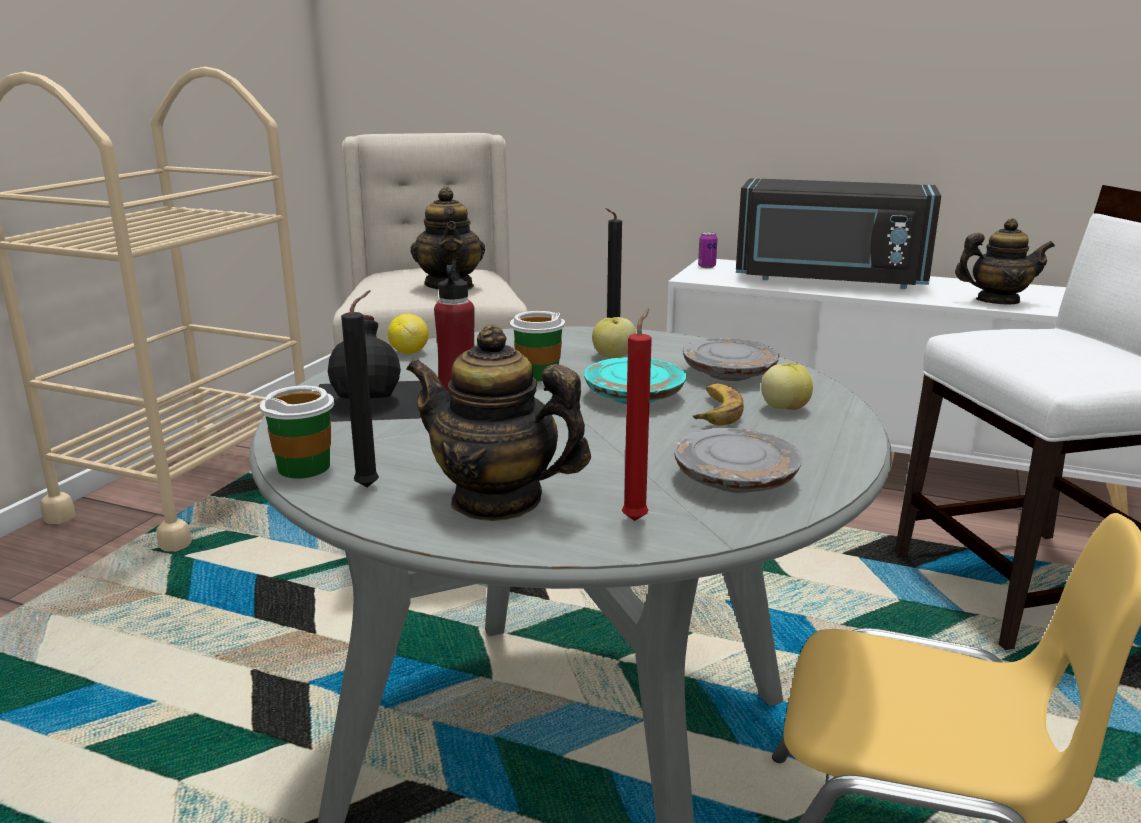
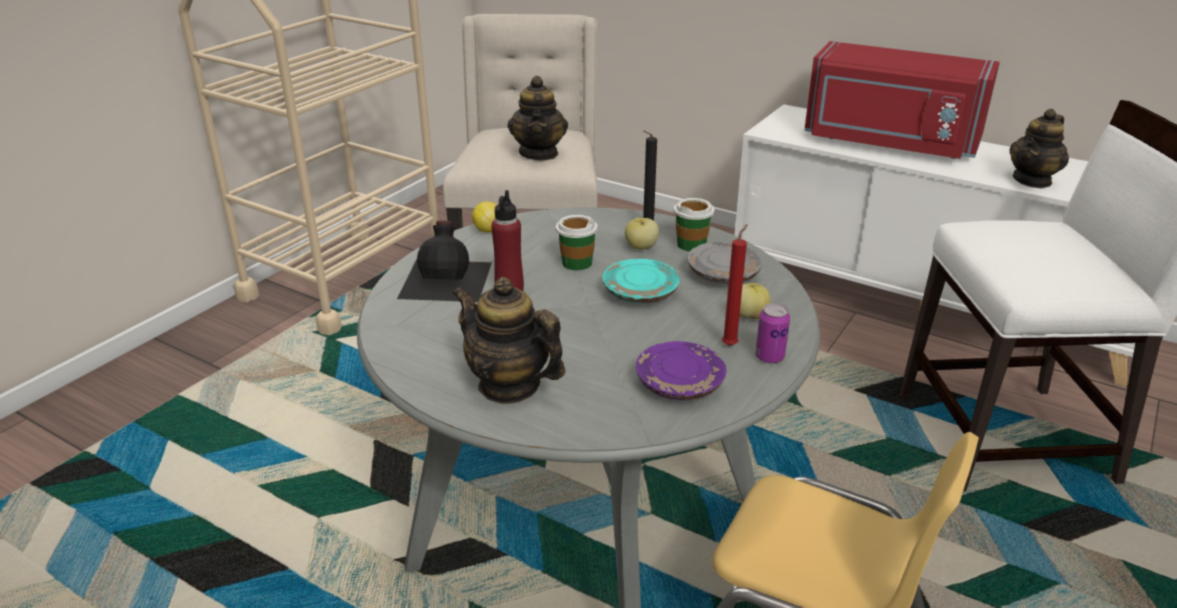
camera: 10 degrees right, 10 degrees up
cup [260,386,334,479] -> cup moved to [674,198,715,252]
black candle [341,290,379,487] -> none
red candle [622,309,652,521] -> red candle moved to [722,224,748,346]
grey plate [674,428,803,493] -> purple plate [636,341,727,400]
banana [692,384,744,426] -> none
can [698,232,718,268] -> can moved to [755,303,790,363]
black microwave [736,178,941,289] -> red microwave [804,41,1000,159]
teapot [955,218,1055,304] -> teapot turned 120 degrees clockwise [1010,108,1069,188]

